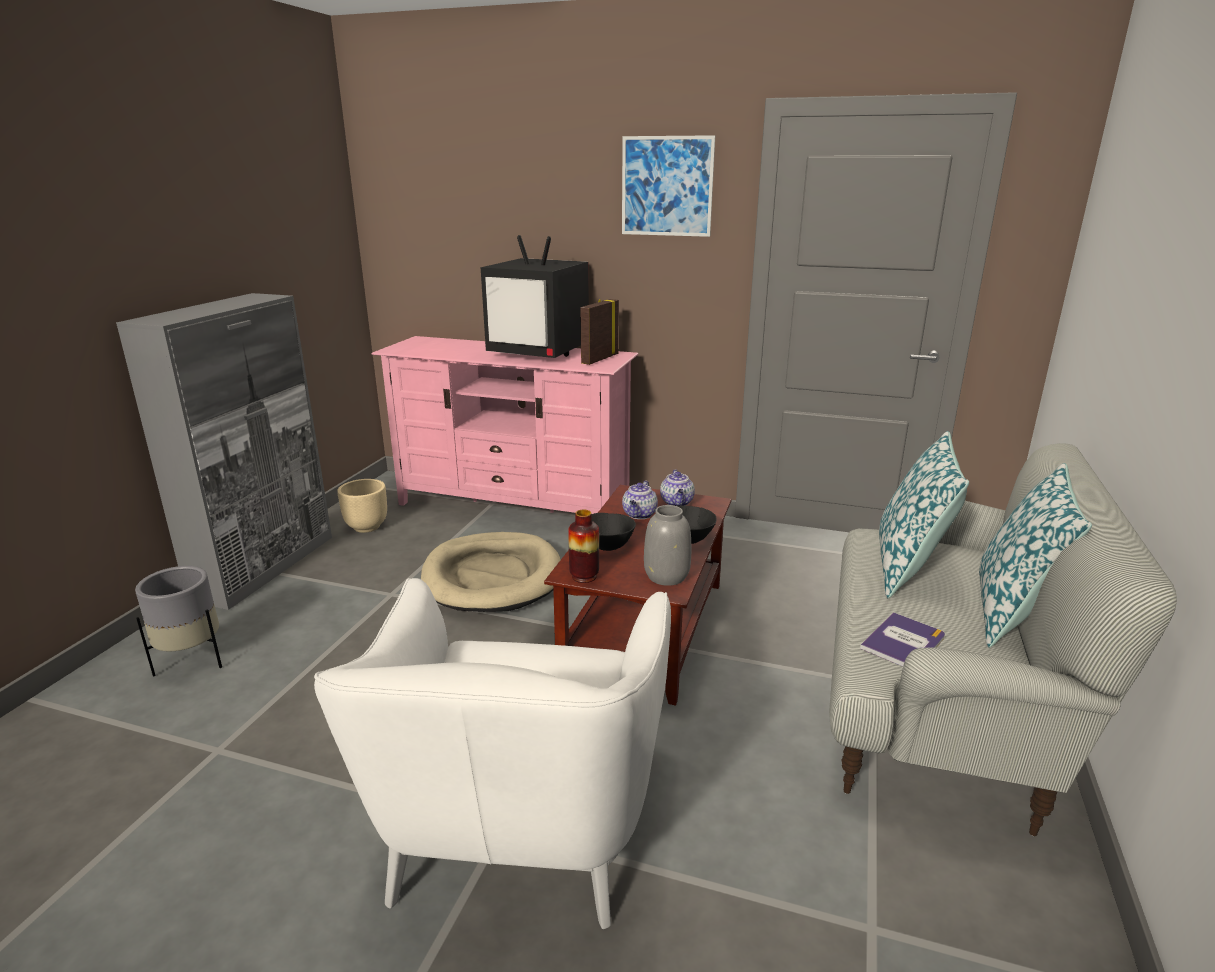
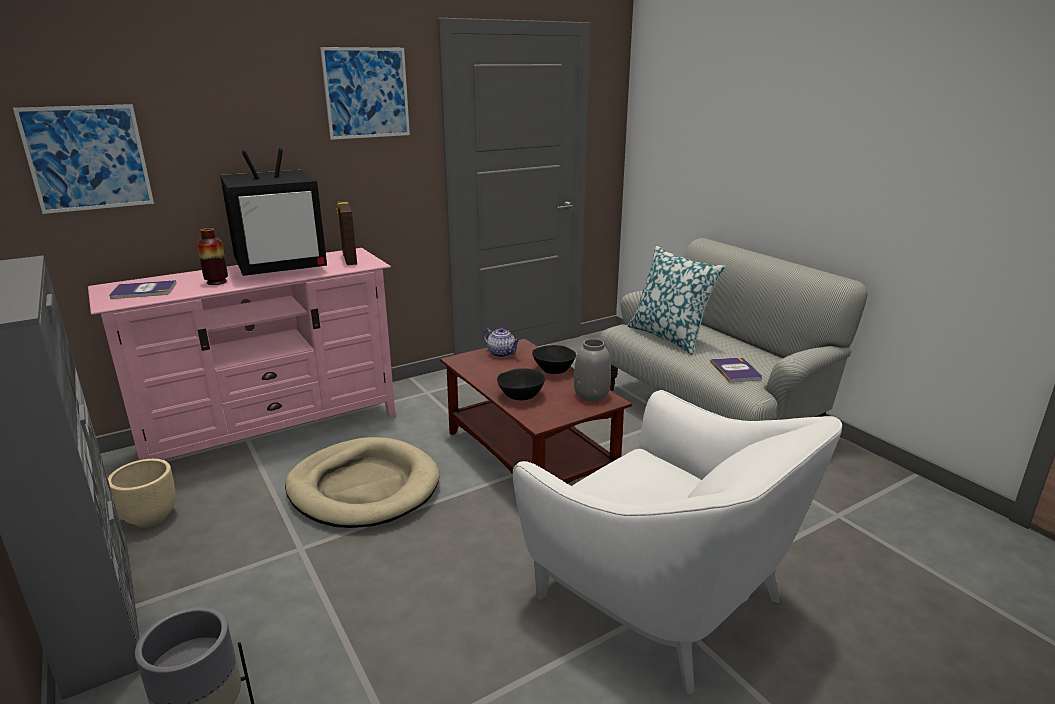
camera: 50 degrees left, 0 degrees up
vase [568,510,599,583] -> vase moved to [197,228,228,285]
teapot [622,481,658,519] -> none
pillow [979,463,1092,648] -> none
none -> picture [13,104,154,214]
none -> book [109,280,177,299]

